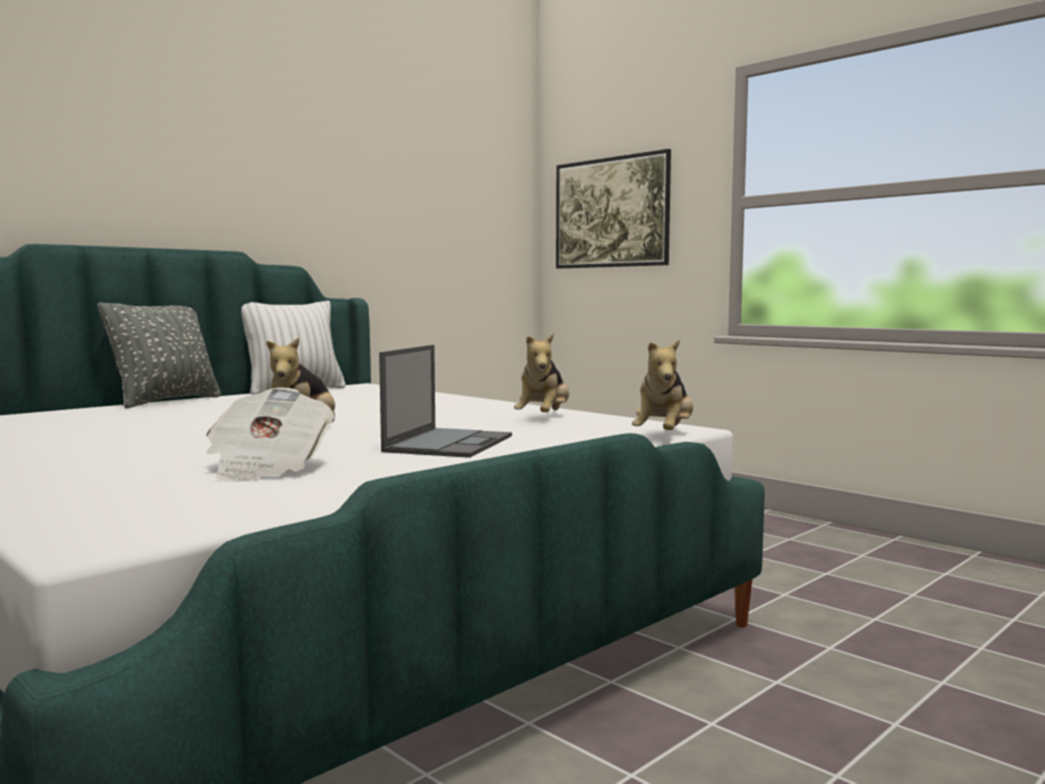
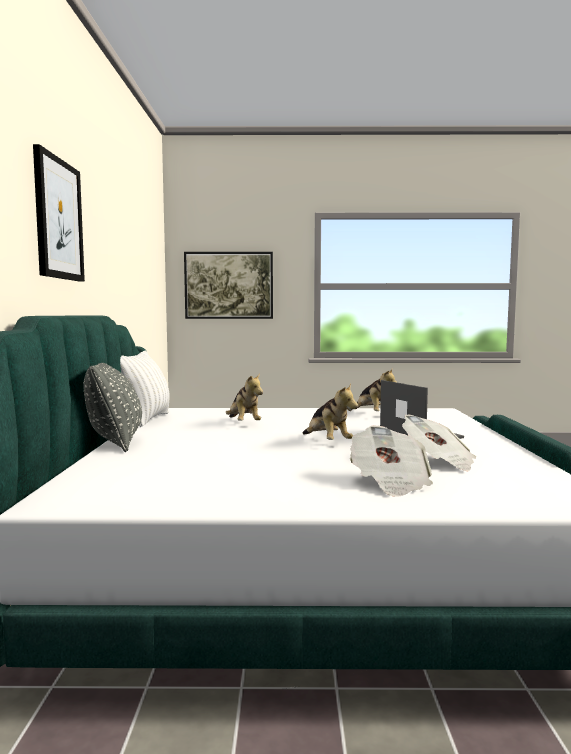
camera: 45 degrees left, 0 degrees up
plush toy [632,339,693,430] -> plush toy moved to [226,373,263,421]
none -> picture [33,144,85,282]
none -> newspaper [350,426,433,497]

